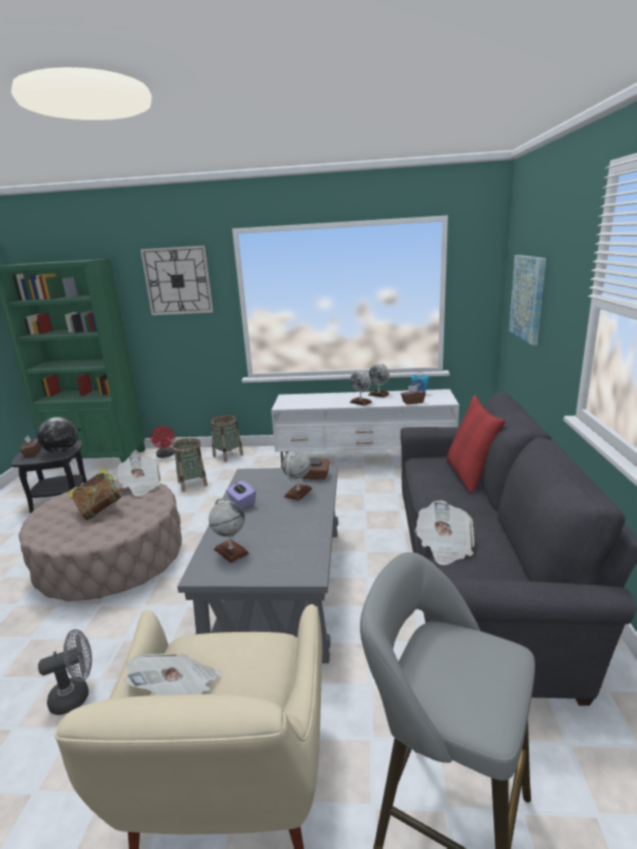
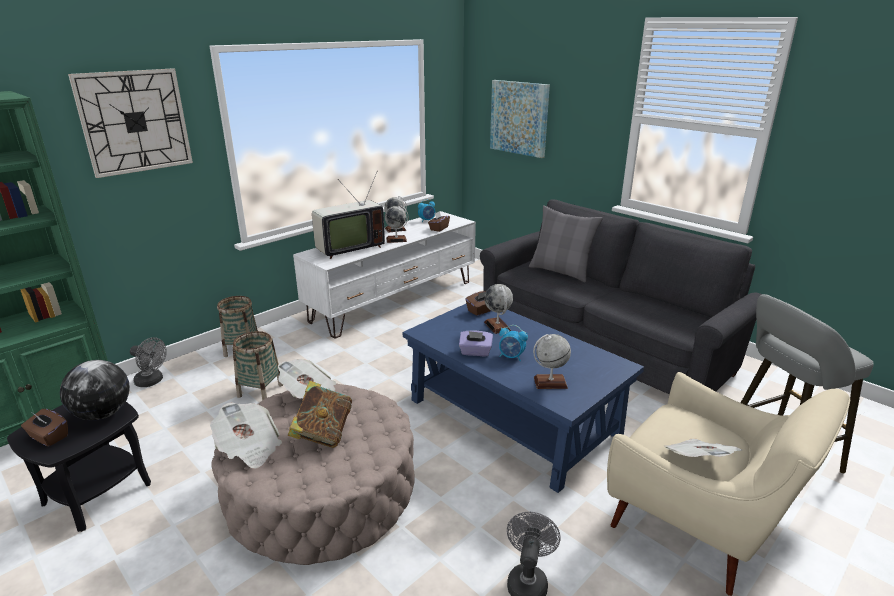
camera: 50 degrees left, 5 degrees up
red fan [150,425,175,458] -> grey fan [130,337,167,387]
grey coffee table [177,467,338,663] -> blue coffee table [403,304,644,493]
newspaper [415,500,474,565] -> newspaper moved to [210,402,282,469]
red pillow [446,395,505,494] -> grey pillow [529,205,603,283]
none -> television [312,172,385,259]
none -> alarm clock [499,325,528,361]

